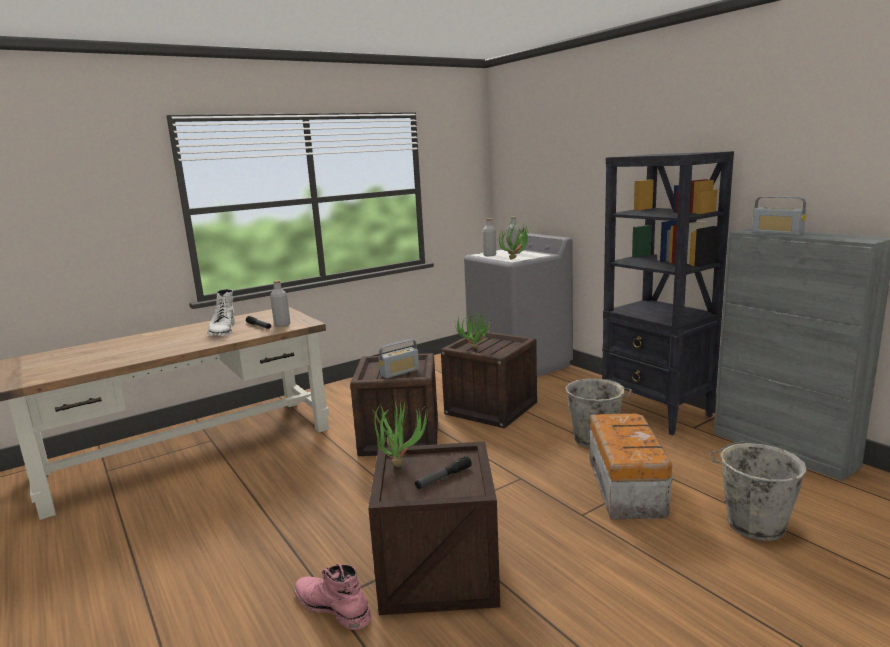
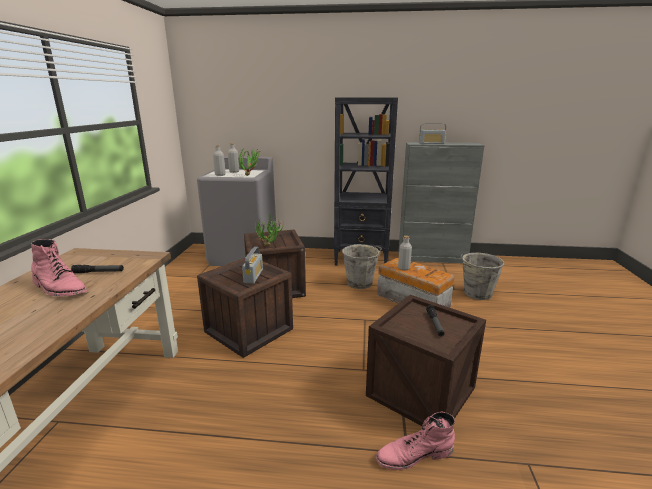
camera: 50 degrees left, 5 degrees up
white boot [207,289,235,336] -> pink boot [31,239,87,296]
grey bottle [270,280,290,327] -> grey bottle moved to [398,236,412,270]
potted plant [372,402,428,467] -> none

